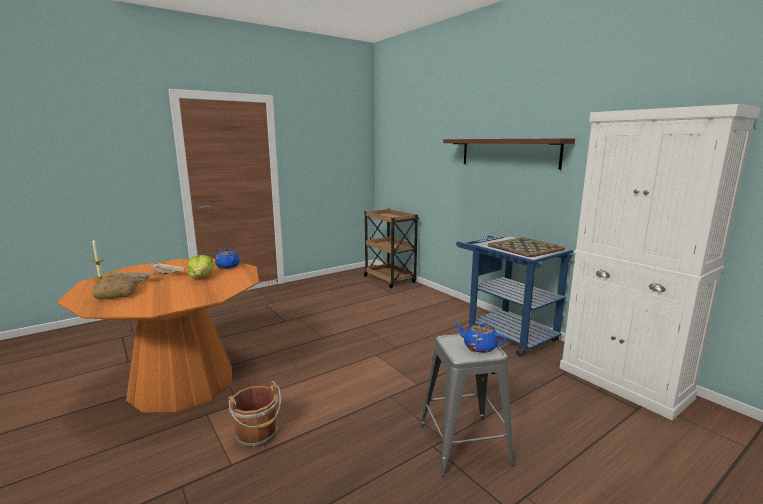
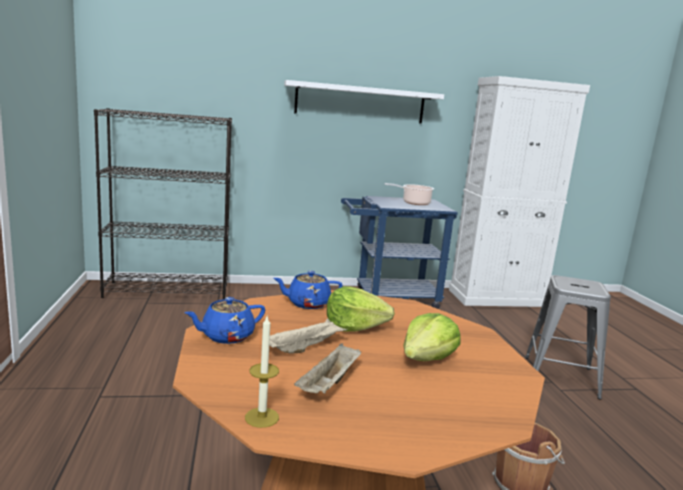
camera: 65 degrees left, 0 degrees up
bread [93,274,138,299] -> none
brown cart [364,209,419,288] -> black bookcase [94,108,232,300]
brown shelf [443,138,575,170] -> white shelf [284,80,444,124]
blue teapot [454,322,507,353] -> blue teapot moved to [185,297,265,344]
tray [487,237,565,257] -> cooking pot [384,183,434,205]
none -> lettuce [403,313,461,361]

